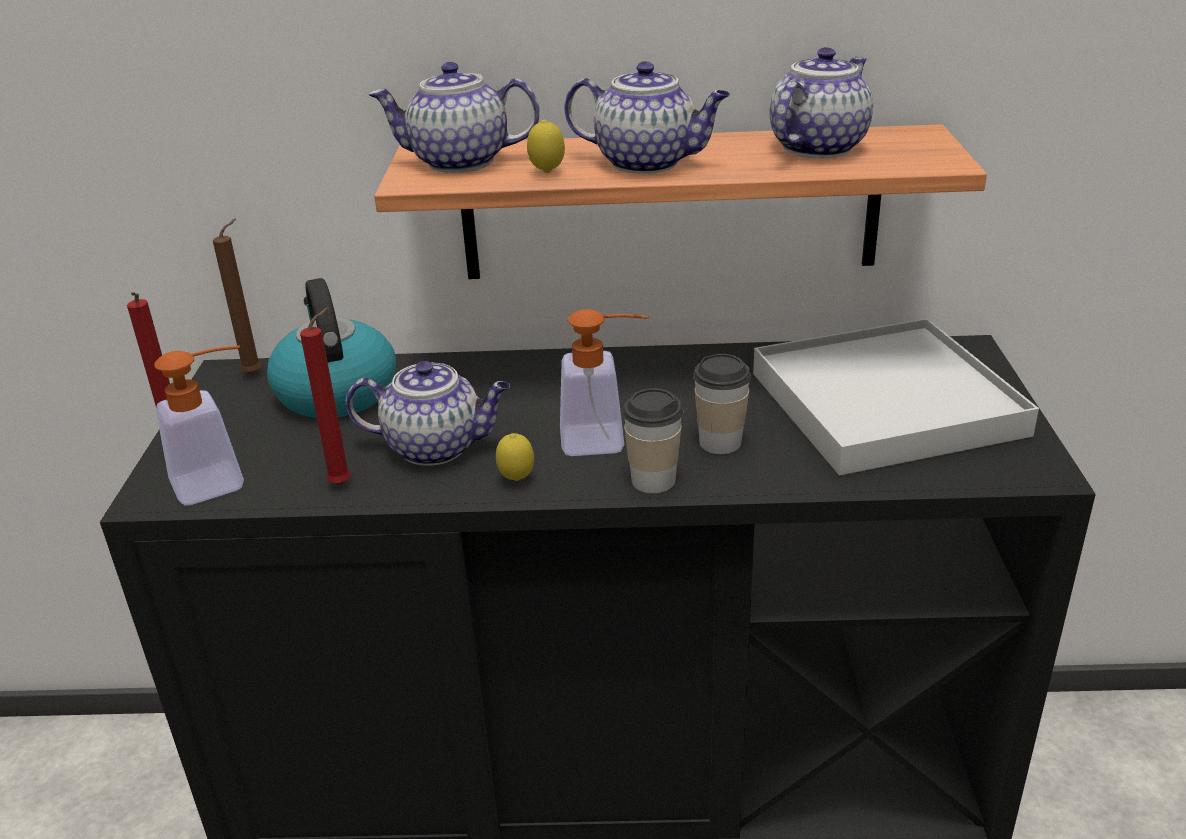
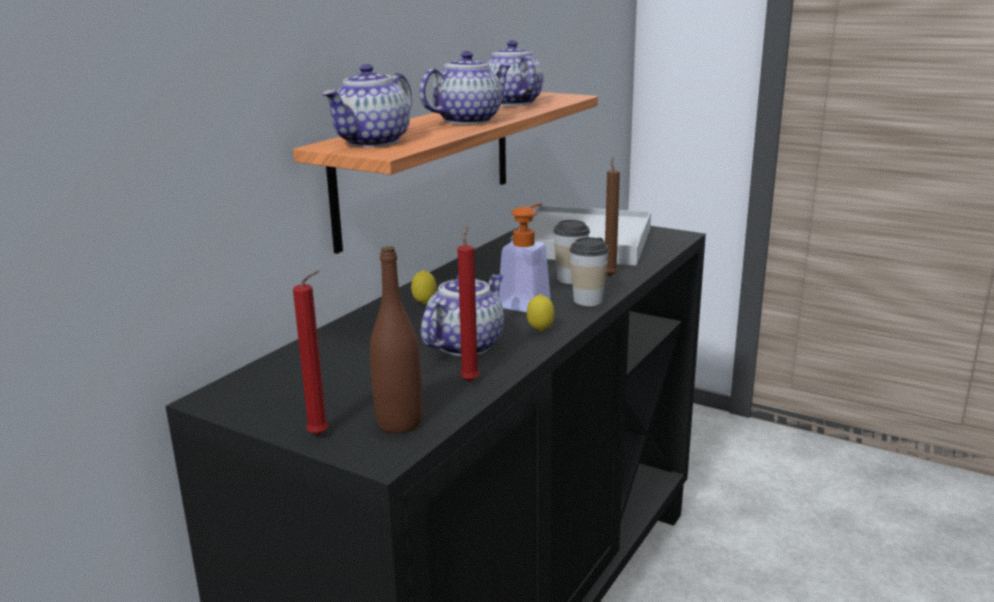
camera: 60 degrees left, 10 degrees down
soap dispenser [154,346,244,505] -> brown bottle [370,246,422,433]
brown candle [213,218,261,375] -> brown candle moved to [605,157,620,276]
kettle [267,278,396,418] -> none
lemon [527,120,565,173] -> lemon moved to [411,270,437,305]

